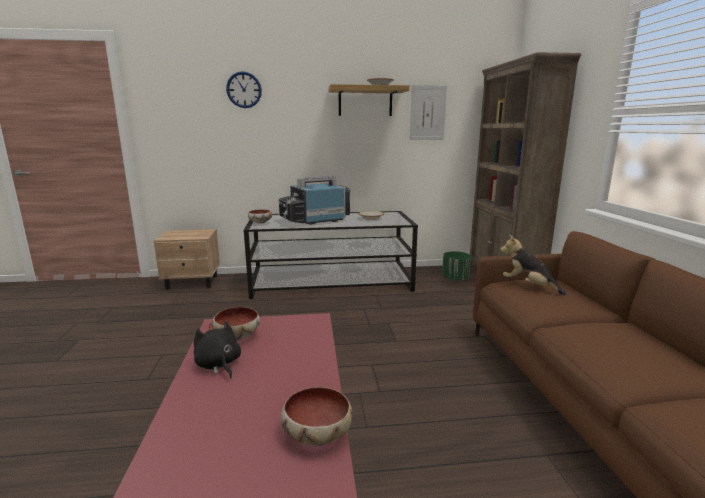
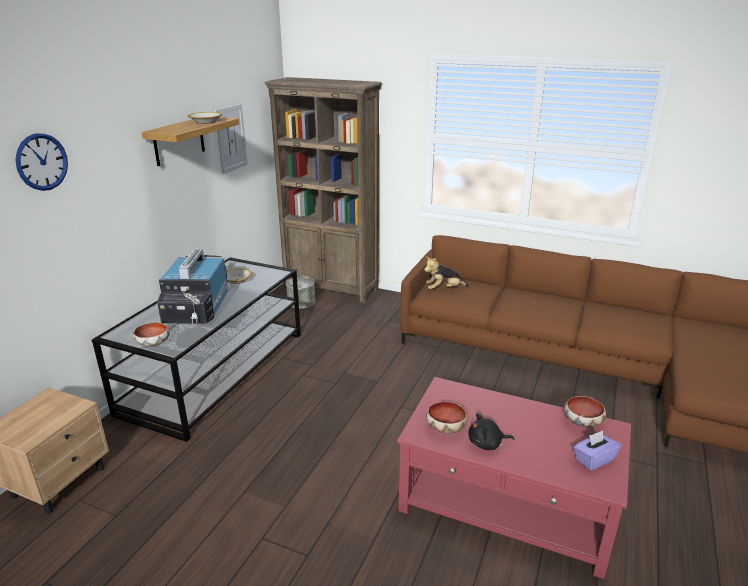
camera: 60 degrees left, 10 degrees up
green planter [442,251,471,281] -> grey planter [286,276,315,309]
none -> purple tissue box [573,430,621,471]

